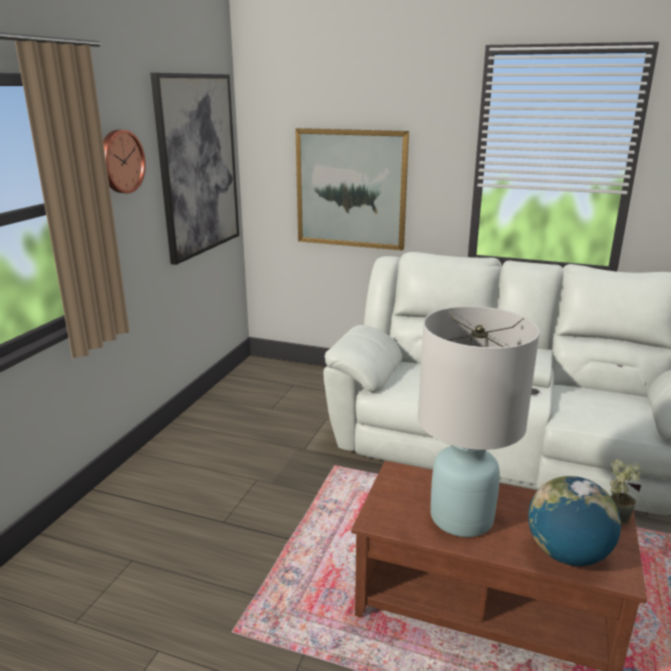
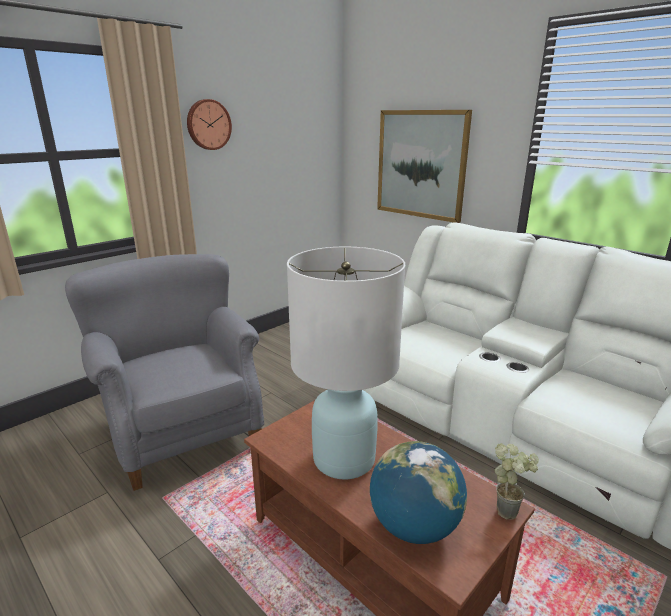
camera: 25 degrees right, 0 degrees up
picture [150,73,239,265] -> none
none -> grey armchair [65,254,264,491]

